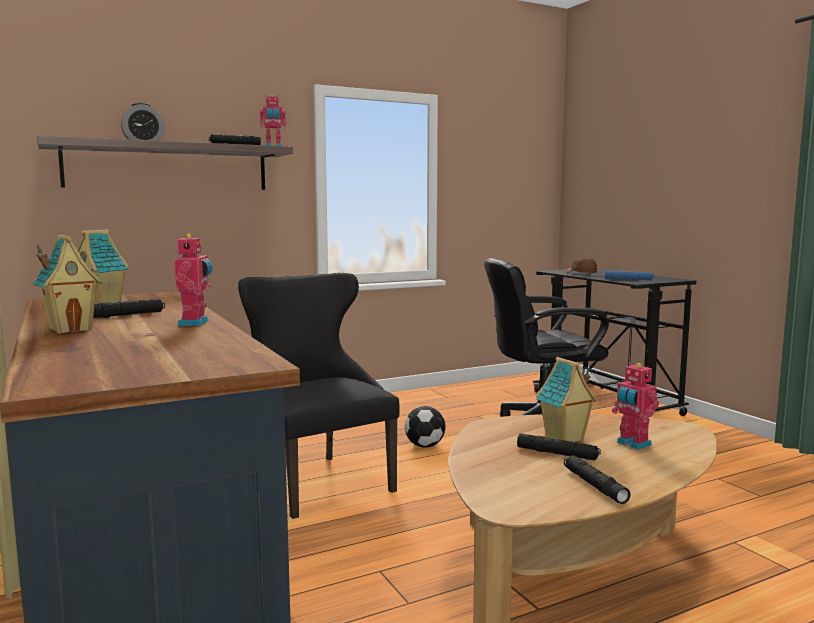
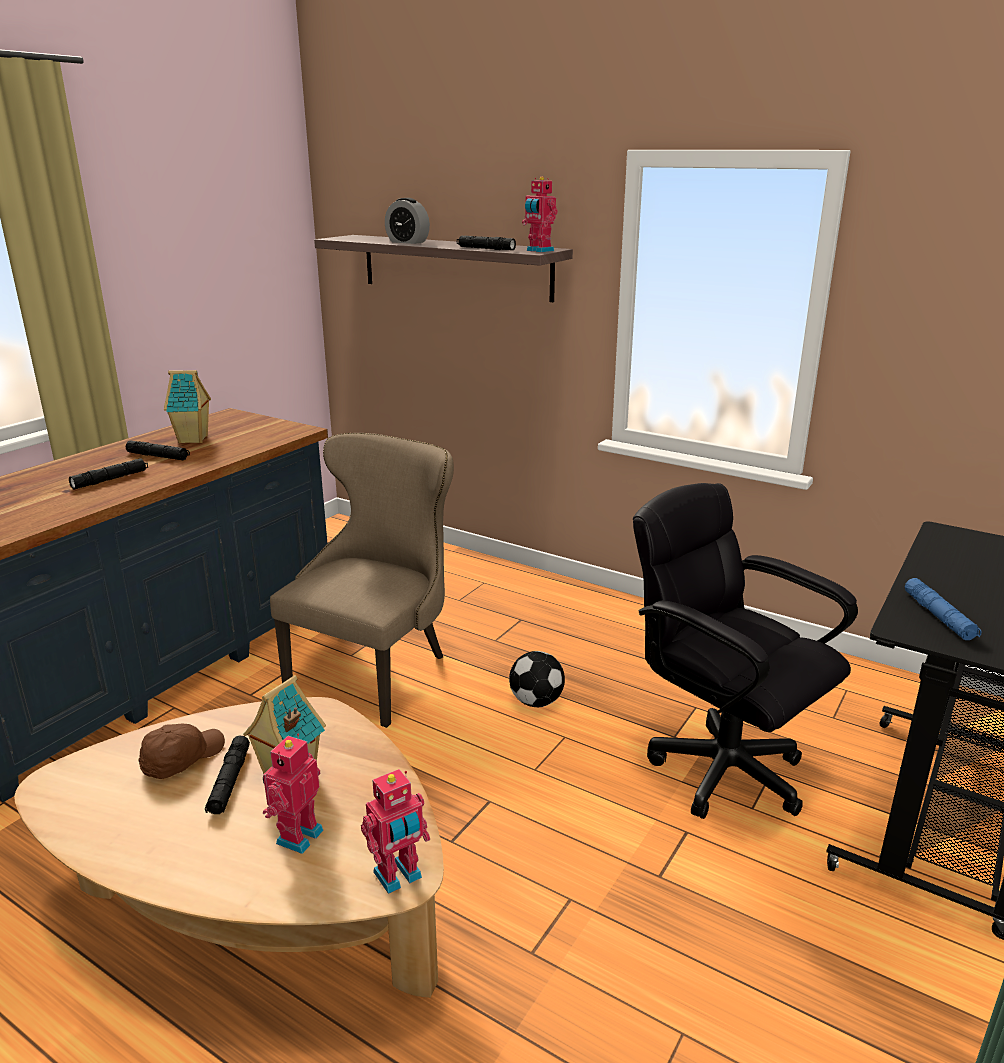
camera: 60 degrees right, 15 degrees up
toy house [32,235,103,334] -> none
toy robot [174,233,212,326] -> toy robot moved to [361,769,430,894]
black chair [238,273,400,519] -> beige chair [270,433,454,728]
black flashlight [564,455,631,504] -> black flashlight moved to [69,458,148,490]
brown cap [566,256,597,273] -> brown cap moved to [138,724,225,779]

